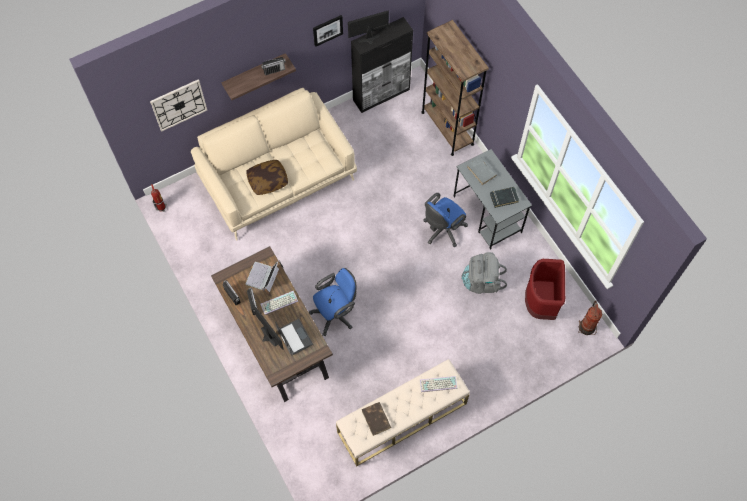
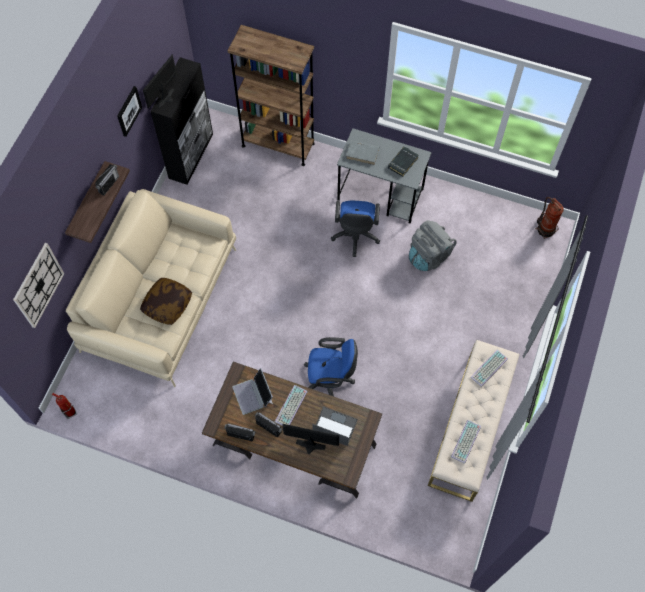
camera: 40 degrees left, 0 degrees up
blue office chair [309,268,356,336] -> blue office chair turned 75 degrees clockwise [304,337,358,396]
brown book [362,402,391,436] -> keyboard [451,420,481,464]
red trash can [525,259,565,320] -> none

